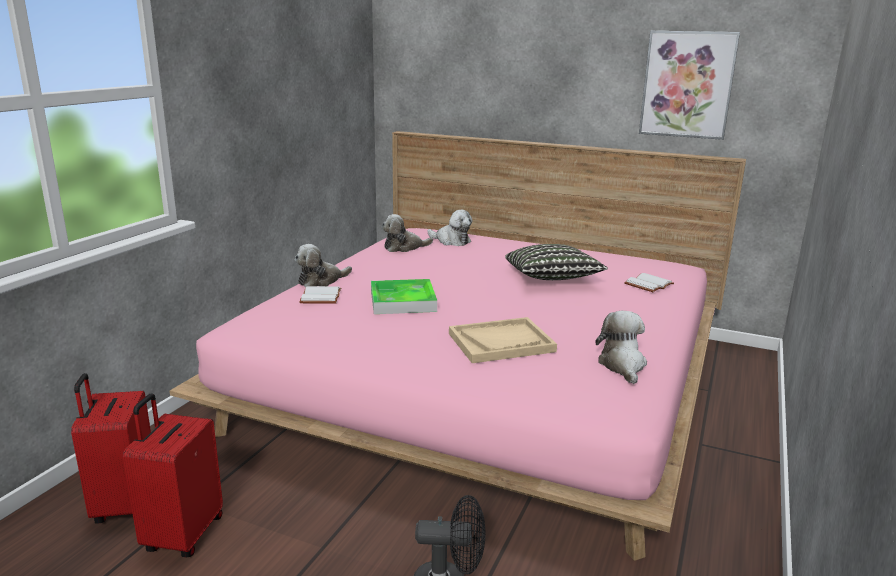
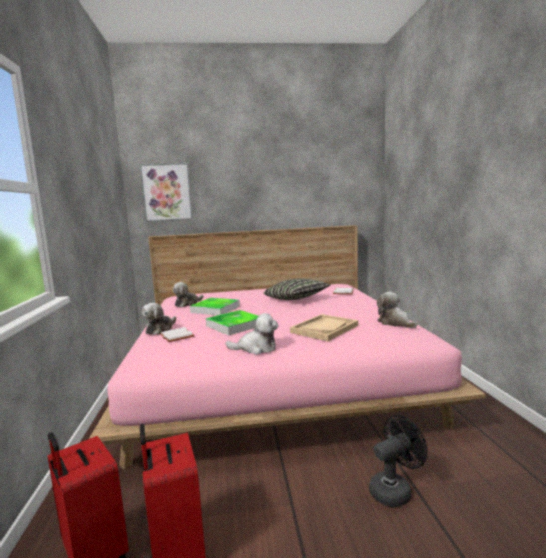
camera: 30 degrees left, 10 degrees down
plush toy [427,210,472,246] -> plush toy moved to [225,313,278,355]
picture [639,31,740,140] -> picture moved to [140,163,193,222]
none -> tray [190,298,240,315]

